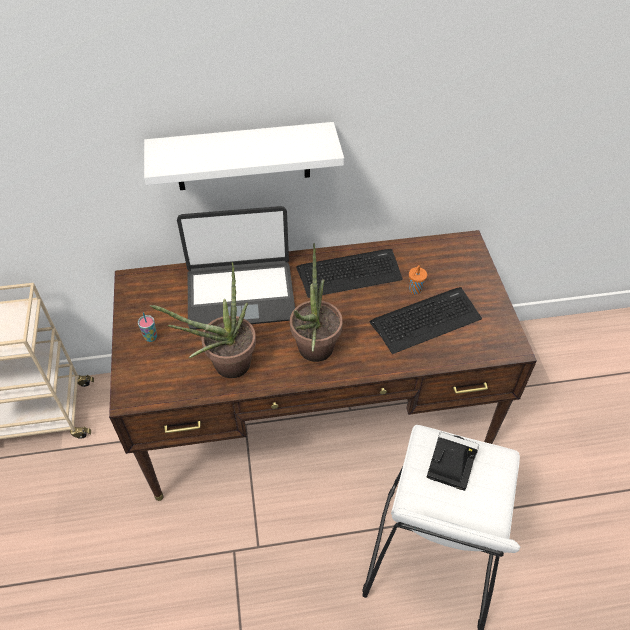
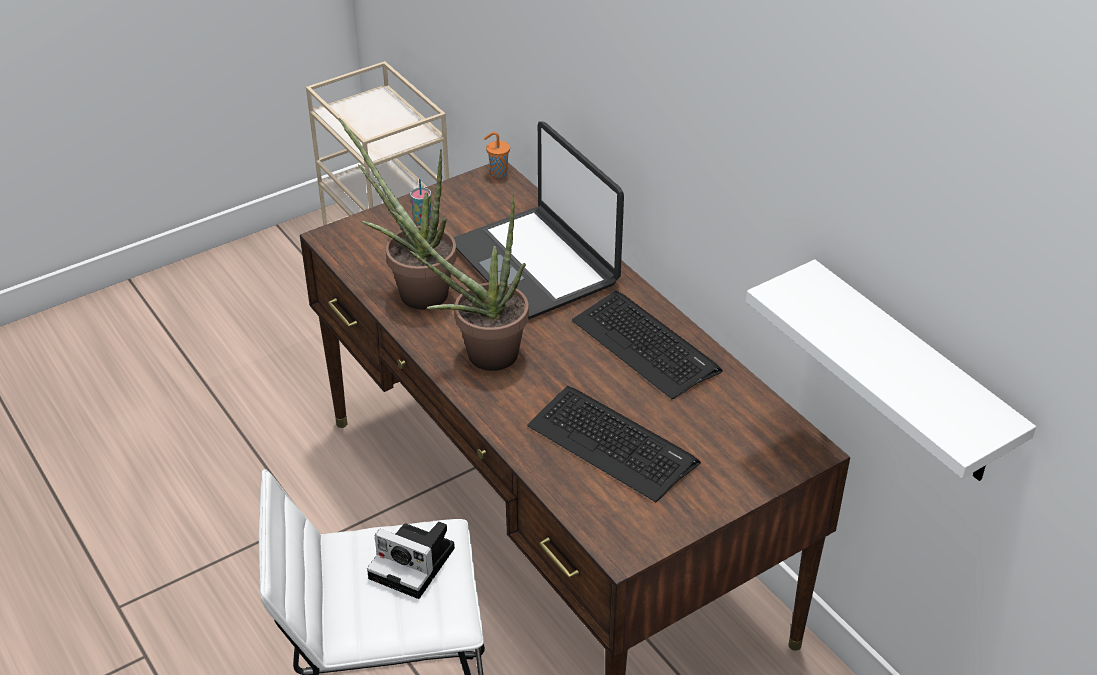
camera: 65 degrees right, 10 degrees down
white shelf [144,122,344,190] -> white shelf moved to [746,260,1036,481]
orange cup [409,265,427,294] -> orange cup moved to [484,132,510,178]
camera [427,431,479,491] -> camera turned 120 degrees clockwise [367,522,455,599]

